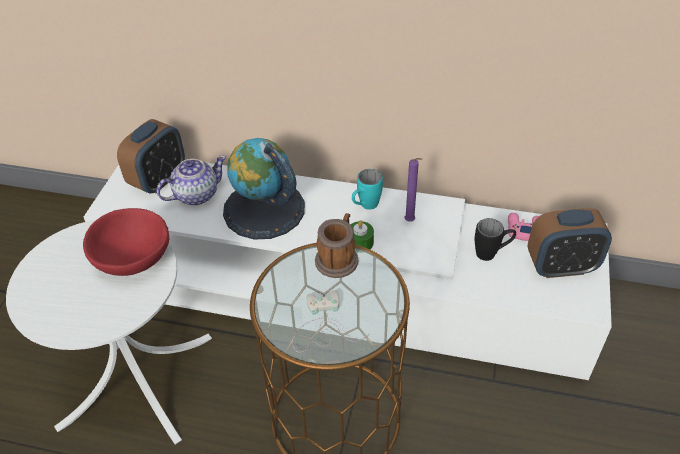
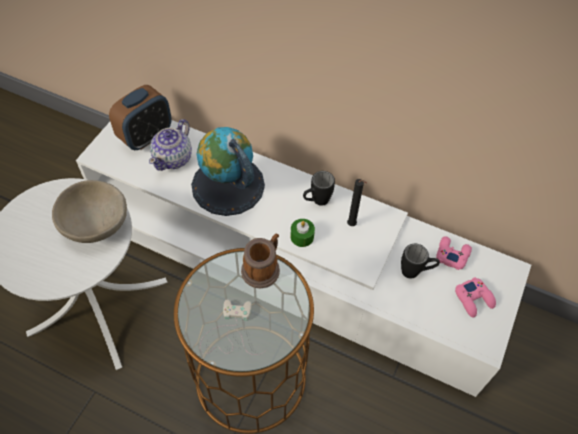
camera: 10 degrees right, 10 degrees up
red bowl [83,208,169,276] -> beige bowl [52,180,127,243]
teapot [157,155,226,205] -> teapot turned 135 degrees clockwise [149,119,192,171]
turquoise mug [352,169,383,210] -> black mug [303,171,335,206]
purple candle [405,158,422,222] -> black candle [347,179,367,226]
alarm clock [527,208,612,278] -> pink game controller [455,277,496,318]

